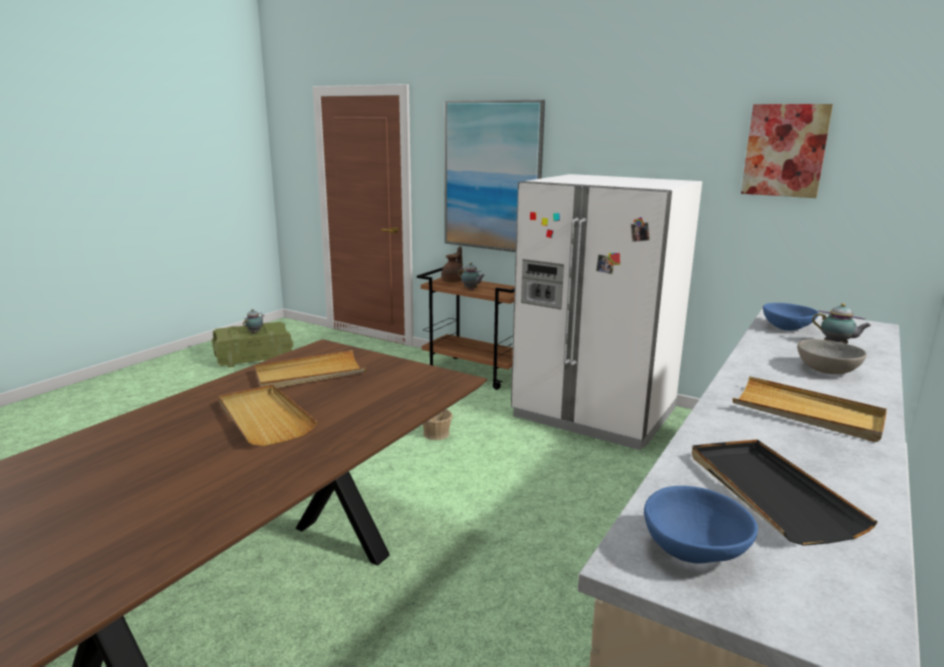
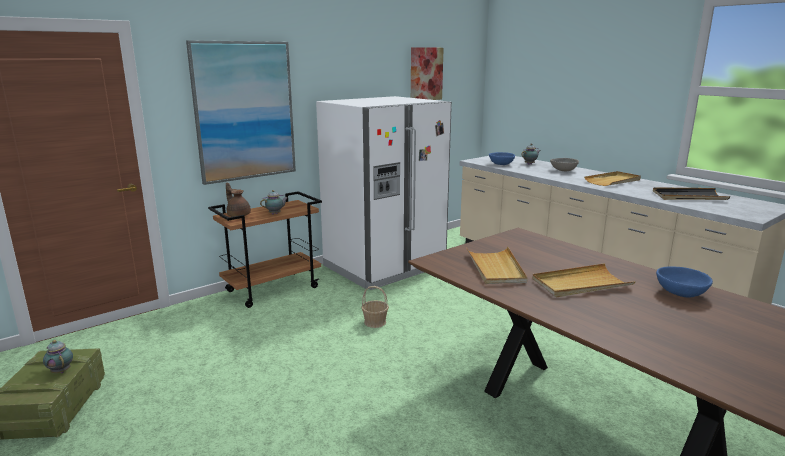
camera: 70 degrees left, 0 degrees up
blue bowl [644,486,758,564] -> blue bowl moved to [656,267,713,298]

